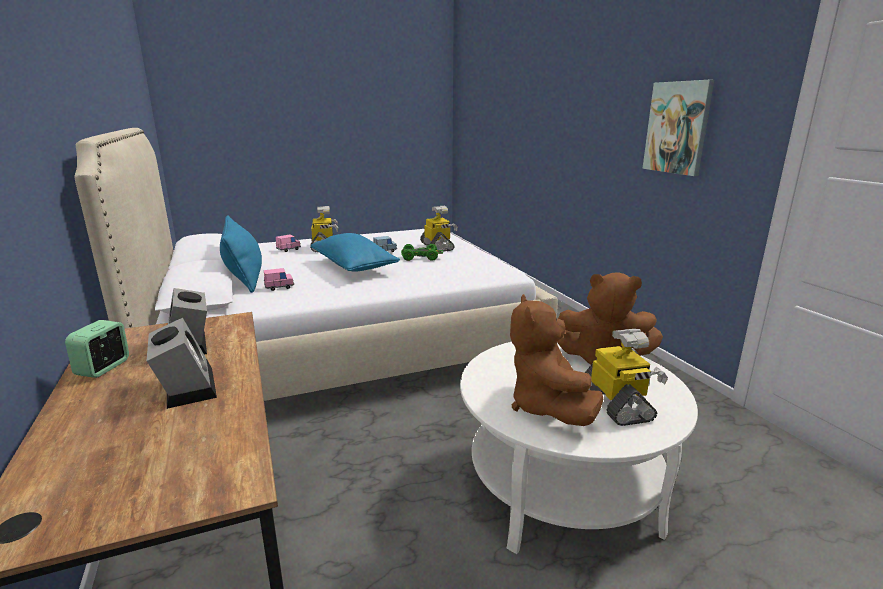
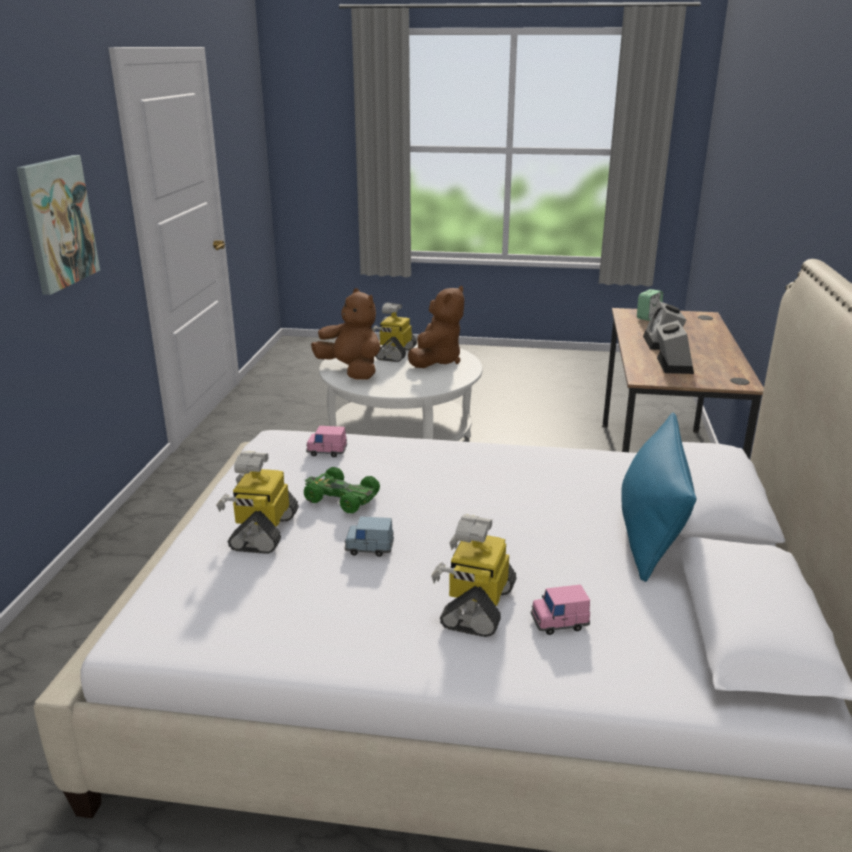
camera: 150 degrees left, 5 degrees up
alarm clock [65,320,129,378] -> alarm clock moved to [637,289,663,321]
pink toy car [264,268,294,291] -> pink toy car moved to [306,426,347,457]
blue pillow [311,233,400,272] -> none

